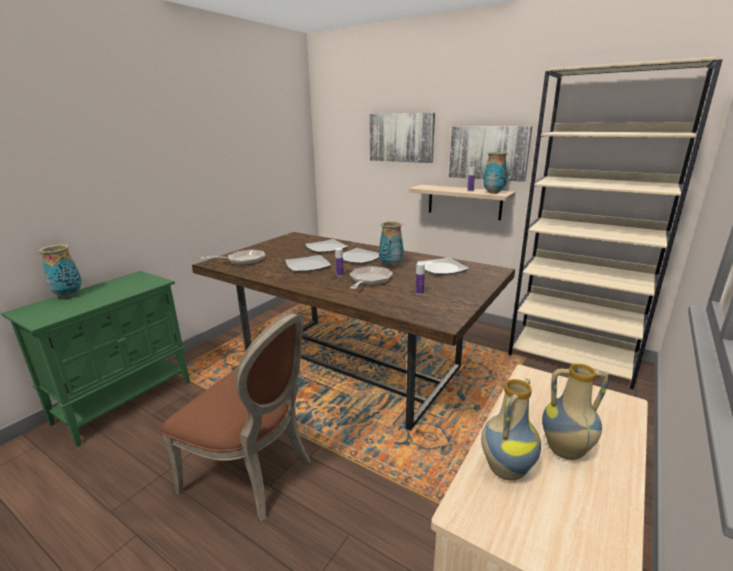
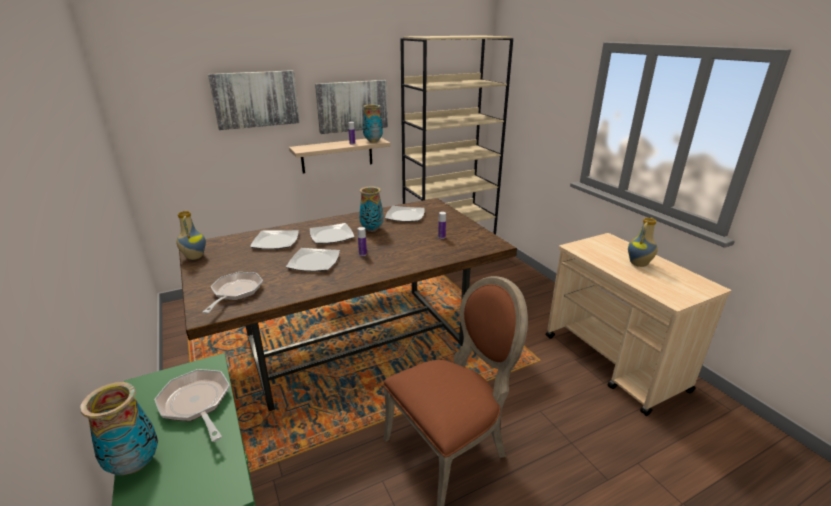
camera: 60 degrees left, 5 degrees up
frying pan [350,266,393,289] -> frying pan moved to [154,369,230,442]
vase [481,378,541,481] -> vase moved to [176,211,206,260]

